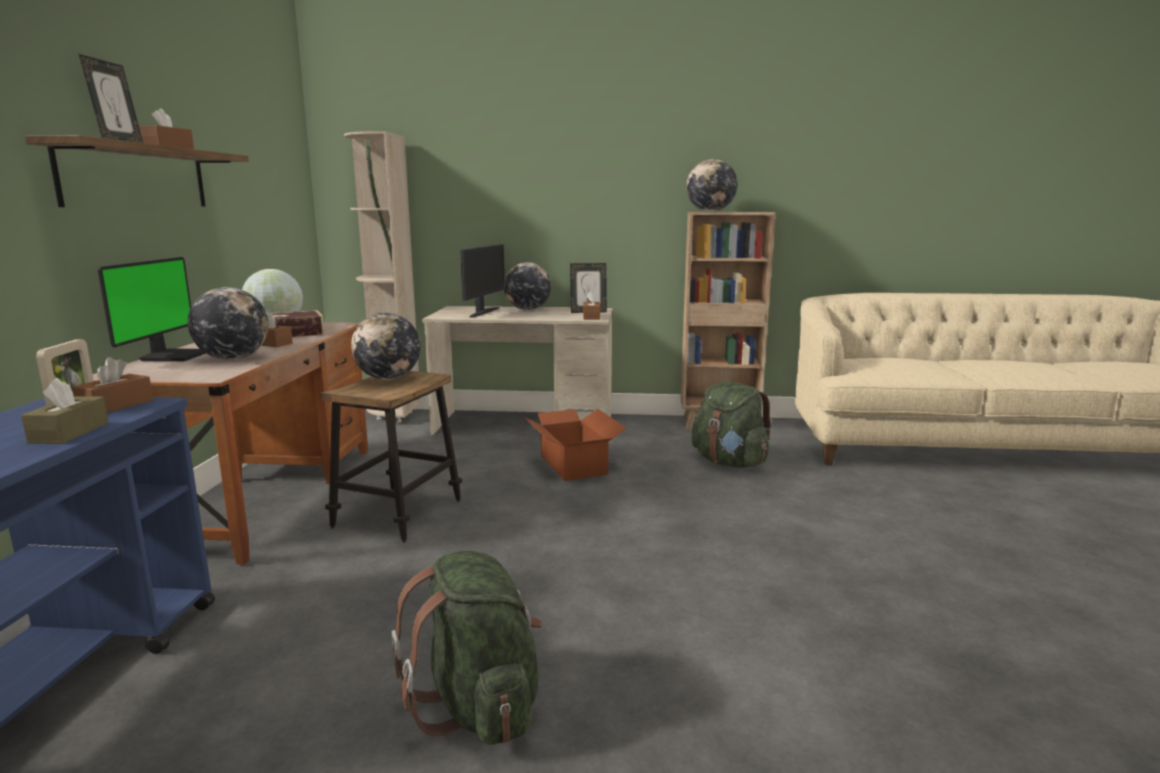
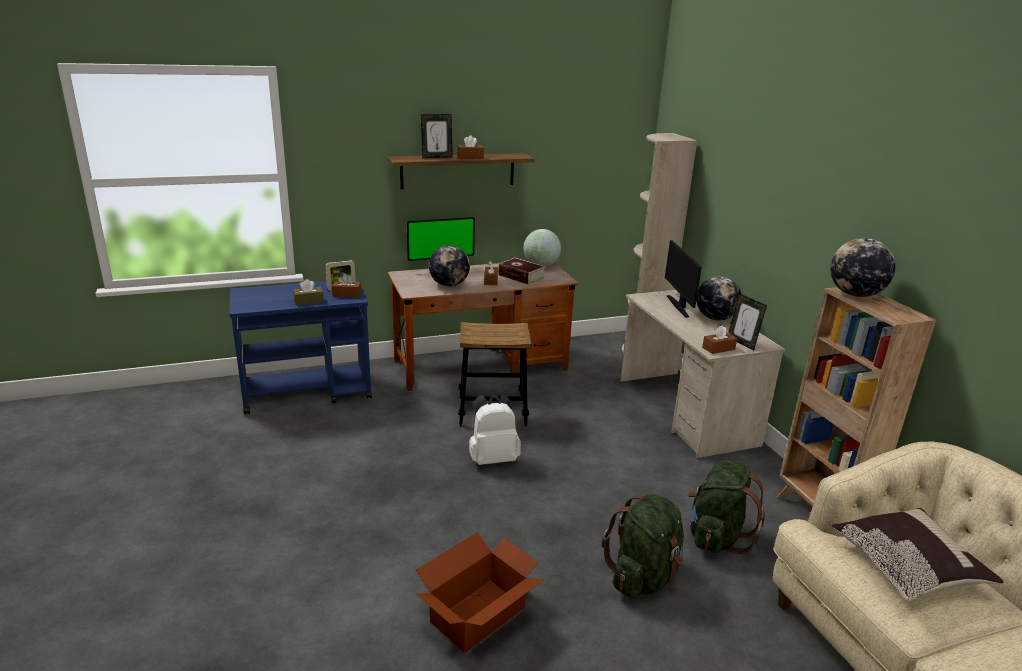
camera: 65 degrees right, 10 degrees up
globe [351,313,420,380] -> none
green backpack [391,551,542,745] -> green backpack moved to [601,494,684,598]
monitor [460,244,505,318] -> monitor turned 90 degrees clockwise [665,240,702,317]
cardboard box [524,409,626,481] -> cardboard box moved to [416,532,543,653]
none -> white backpack [469,394,521,465]
none -> pillow [832,508,1004,601]

